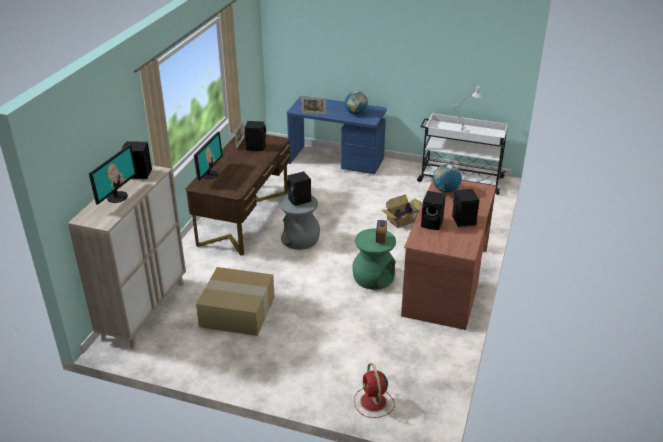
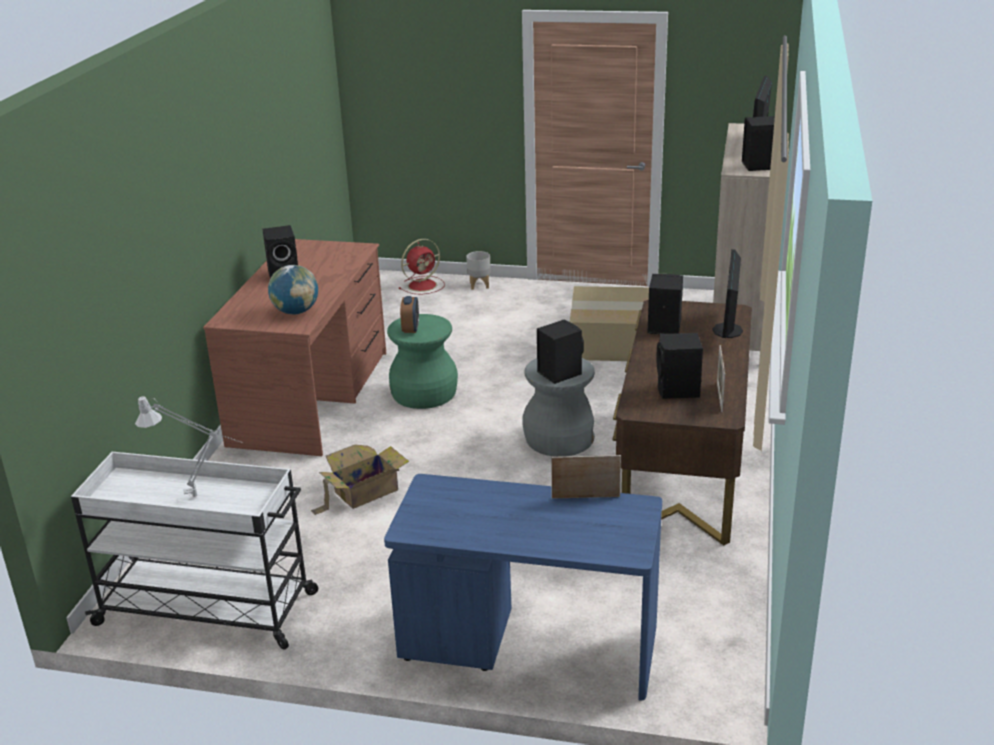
camera: 175 degrees right, 5 degrees down
globe [345,91,368,115] -> none
red fan [354,363,395,418] -> red fan turned 75 degrees clockwise [399,239,445,295]
black speaker [421,191,446,230] -> black speaker moved to [648,274,683,334]
none -> grey planter [466,251,491,290]

